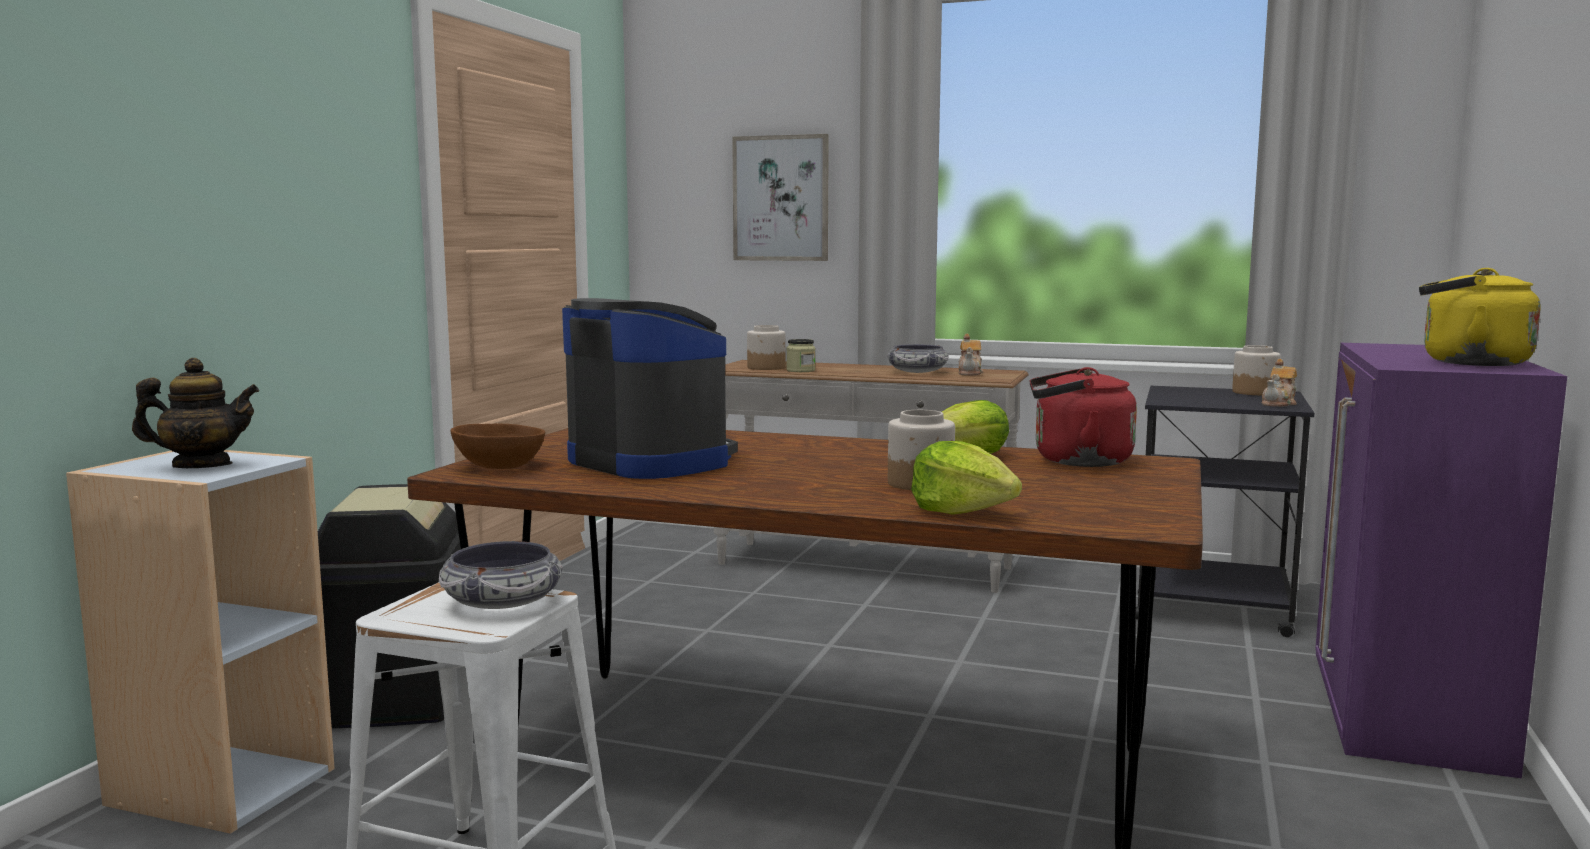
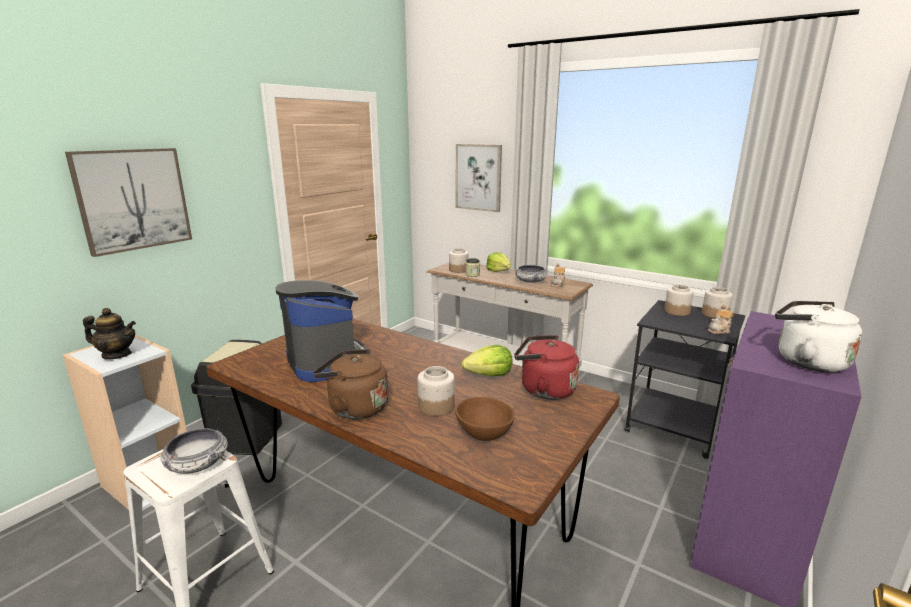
camera: 15 degrees right, 10 degrees up
brown bowl [450,423,545,469] -> brown bowl moved to [455,397,515,441]
lettuce [911,441,1022,515] -> lettuce moved to [486,252,511,272]
yellow kettle [1419,268,1540,366] -> white kettle [775,301,862,372]
none -> picture [65,148,192,257]
none -> brown kettle [313,349,388,419]
none -> jar [664,284,694,316]

